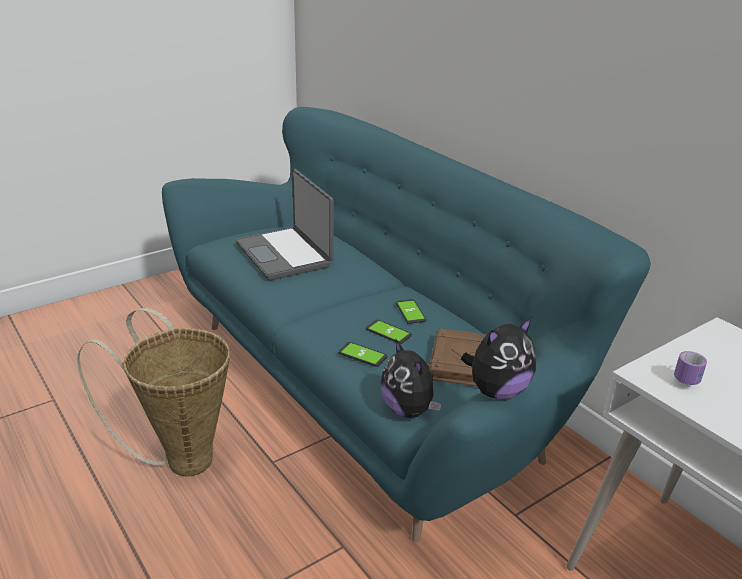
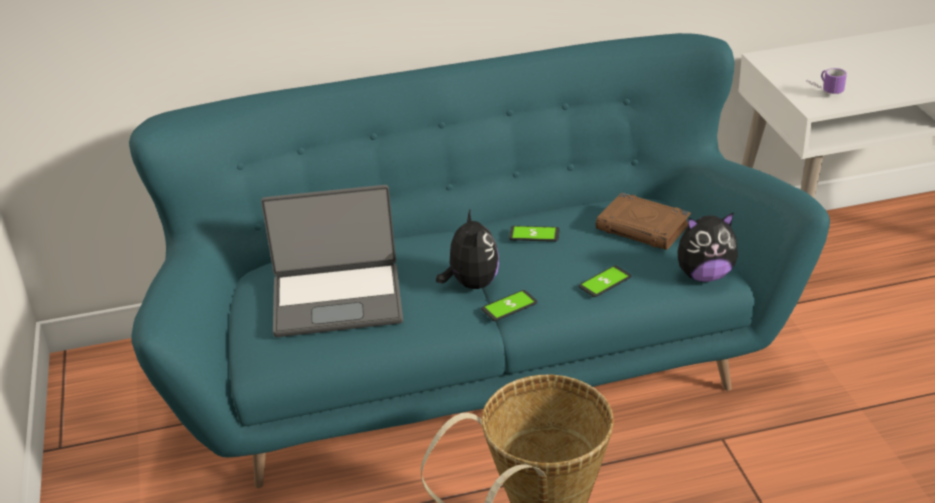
camera: 65 degrees left, 5 degrees up
phone [366,320,412,344] -> phone moved to [481,290,537,321]
plush toy [461,317,536,399] -> plush toy moved to [436,208,499,289]

